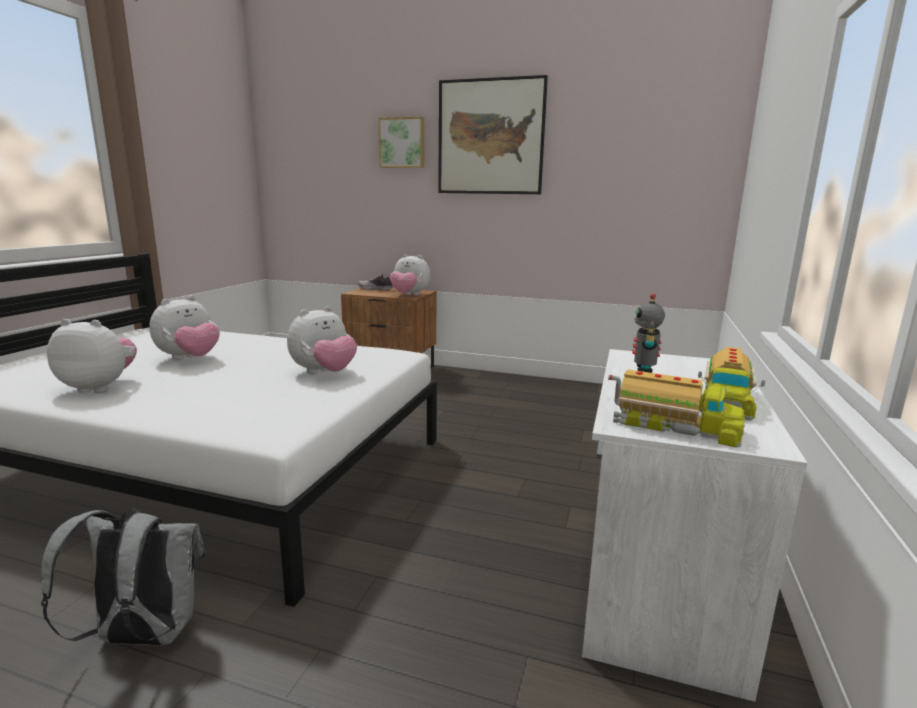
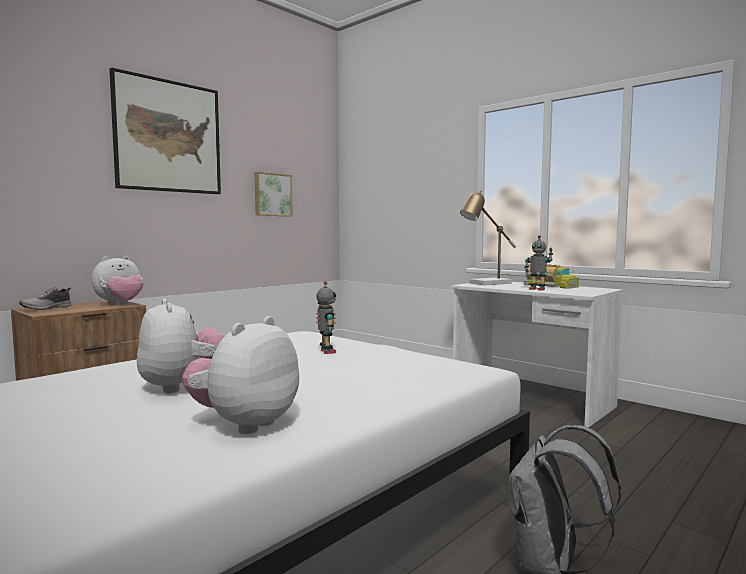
camera: 65 degrees left, 10 degrees down
plush toy [287,306,357,374] -> toy robot [316,281,336,354]
picture [378,116,424,168] -> picture moved to [255,172,293,217]
toy truck [608,369,745,448] -> none
none -> table lamp [460,191,517,285]

